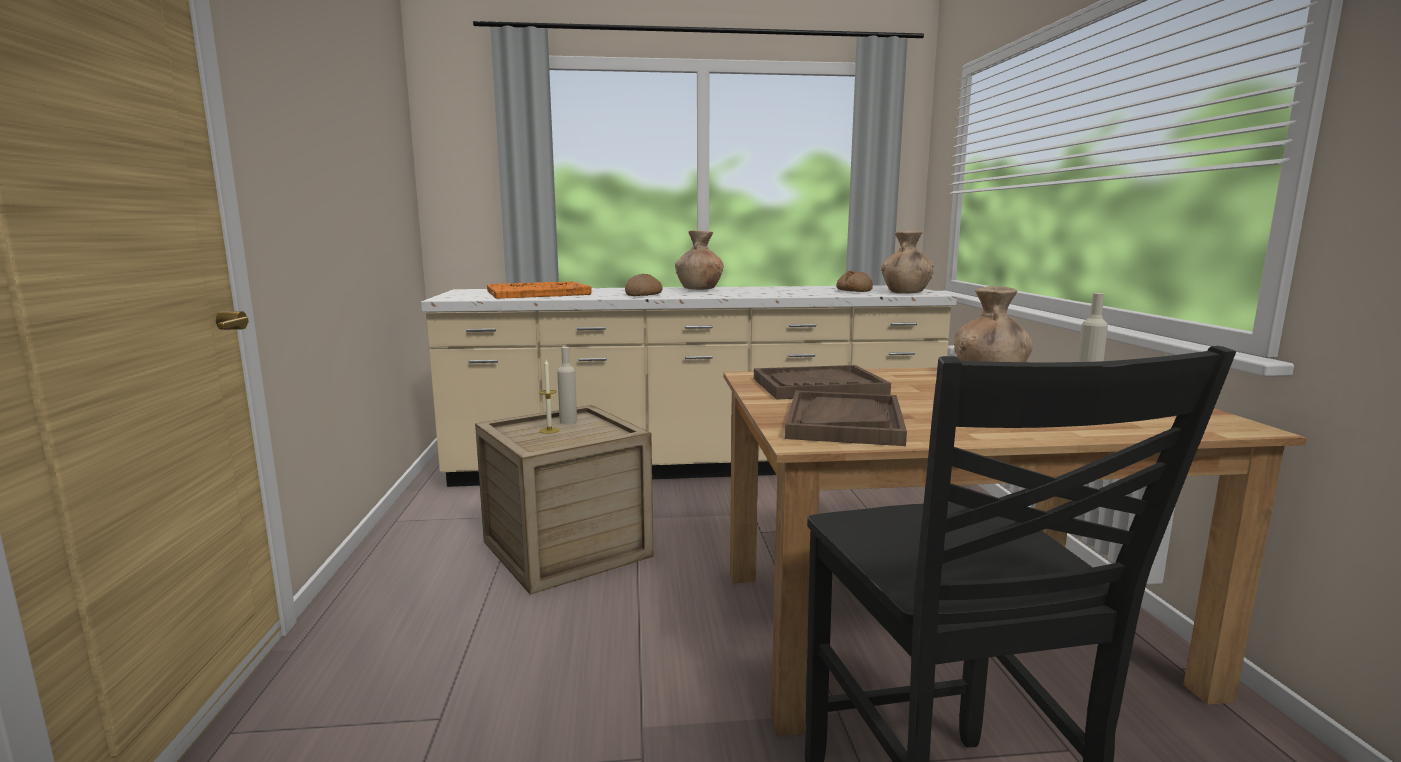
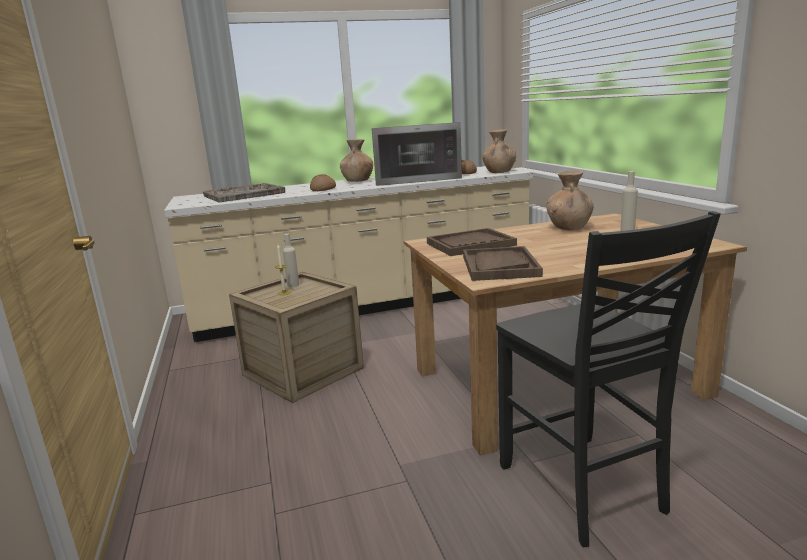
camera: 10 degrees left, 5 degrees up
orange tray [487,281,592,299] -> grey tray [203,183,285,202]
none -> microwave [372,122,462,186]

